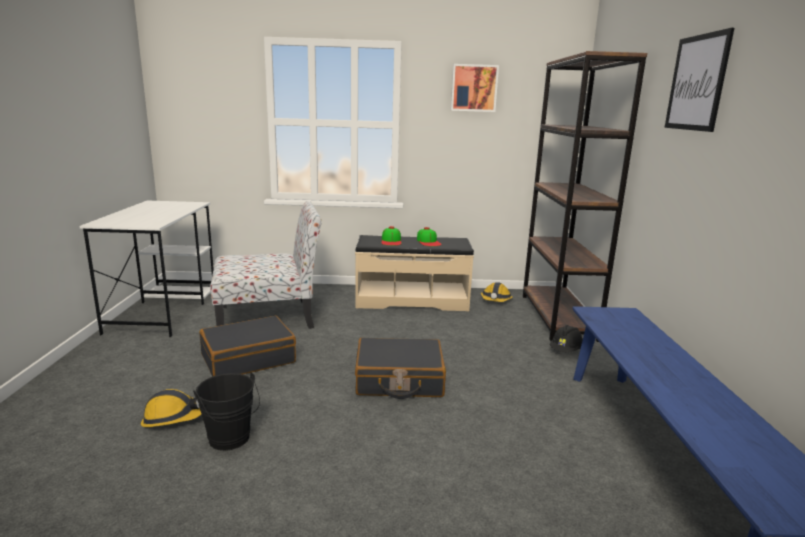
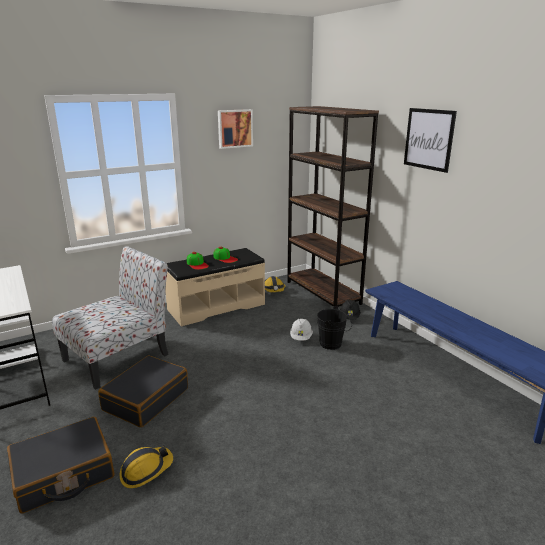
camera: 30 degrees left, 5 degrees up
black bucket [193,372,260,451] -> black bucket moved to [317,306,352,350]
black suitcase [355,338,446,399] -> black suitcase moved to [7,417,115,513]
none -> white hard hat [290,319,313,341]

